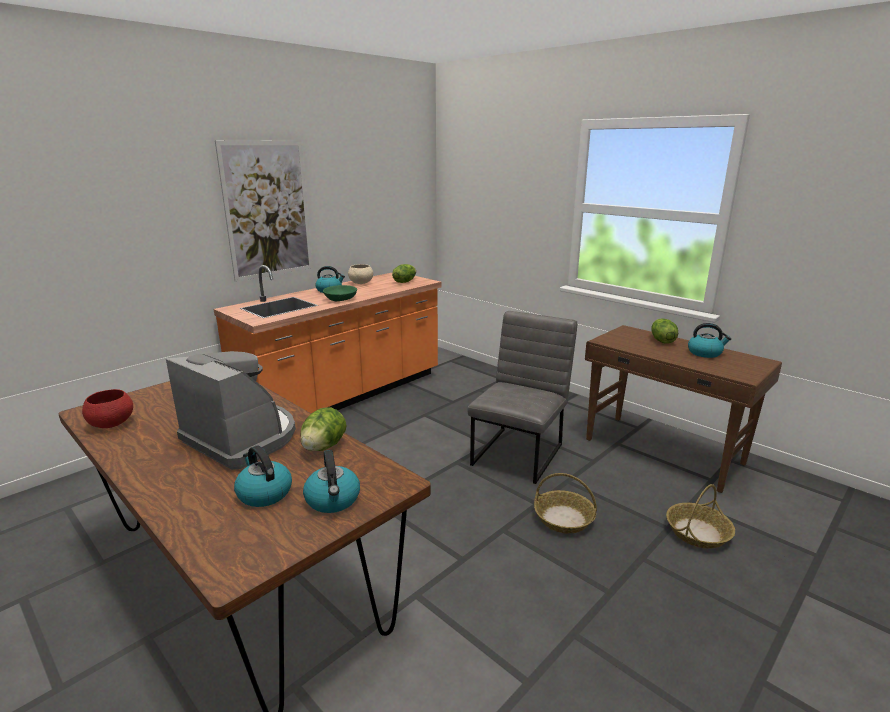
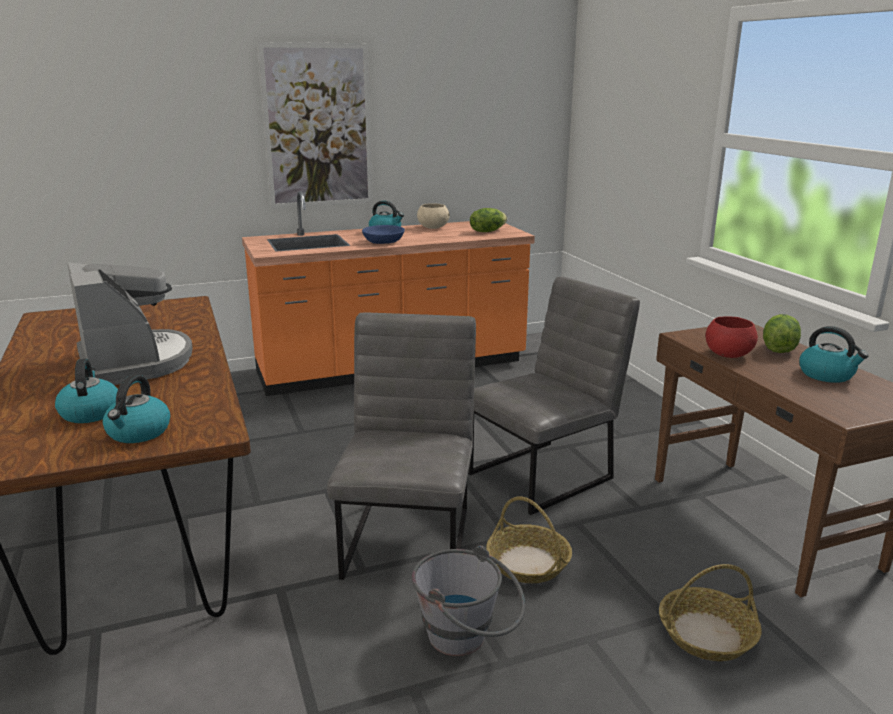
camera: 25 degrees right, 0 degrees up
red bowl [82,389,133,428] -> red bowl moved to [706,316,758,358]
lettuce [301,407,347,451] -> none
green bowl [323,285,357,301] -> blue bowl [362,225,405,244]
none -> grey chair [327,313,476,580]
none -> grey bucket [412,545,525,656]

